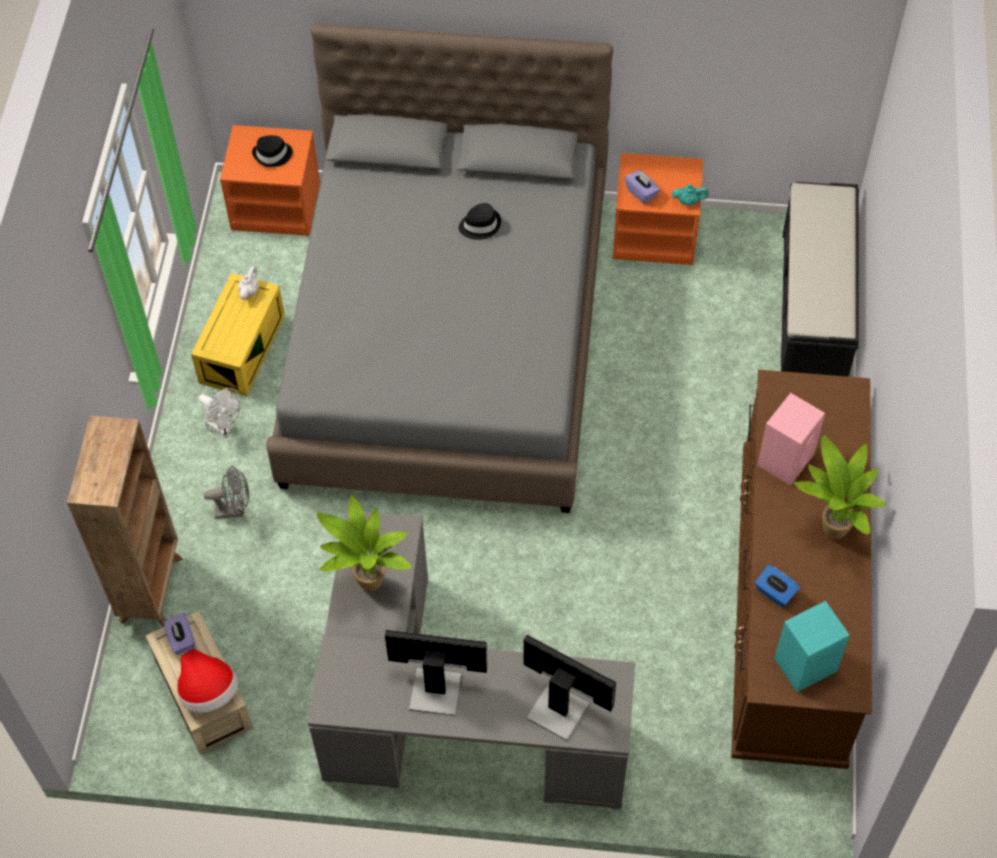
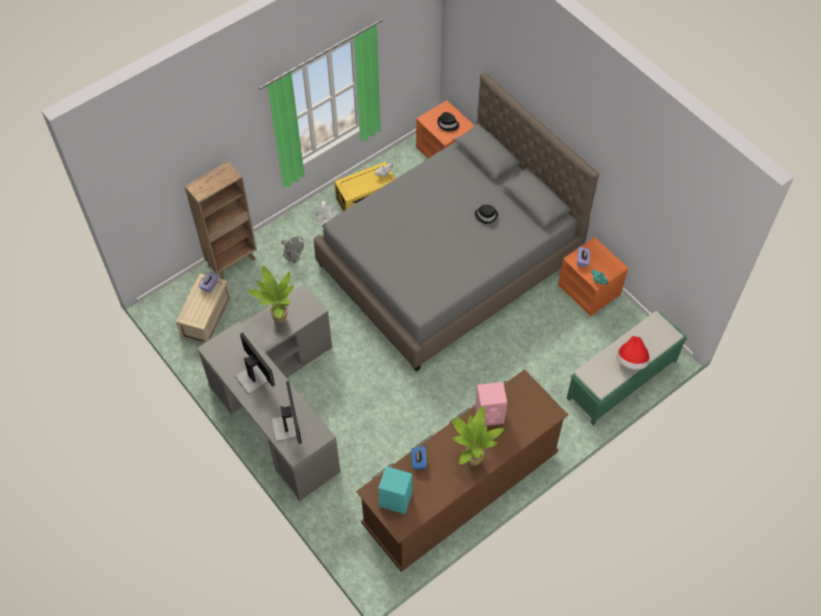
camera: 45 degrees right, 0 degrees up
hat [178,649,238,713] -> hat moved to [617,336,650,370]
black bench [781,182,859,377] -> green bench [567,311,687,426]

